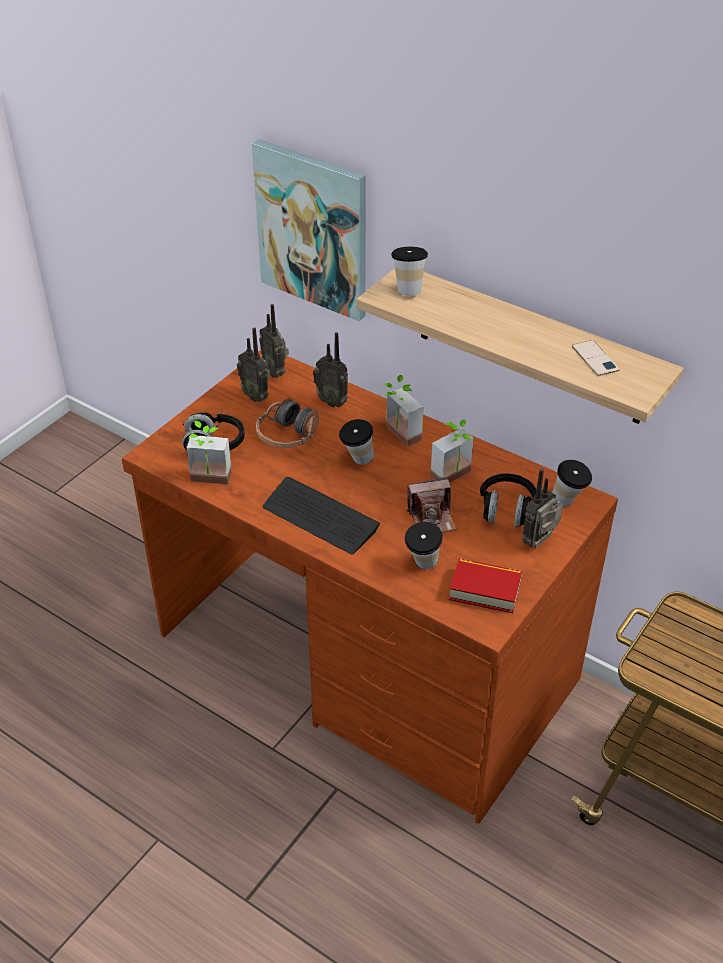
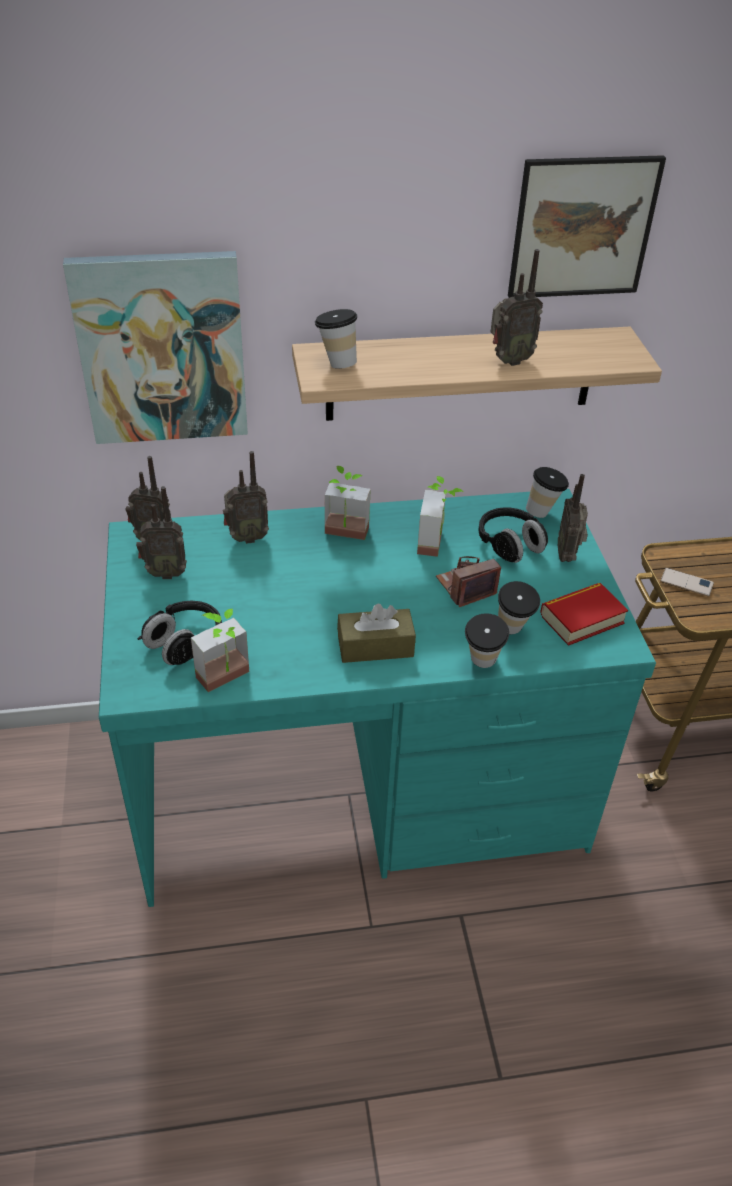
camera: 45 degrees left, 0 degrees up
brown desk [122,350,618,824] -> turquoise desk [99,489,656,907]
headphones [256,398,319,448] -> none
keyboard [263,477,380,554] -> brown tissue box [337,604,416,663]
cup [339,419,374,465] -> cup moved to [465,613,509,668]
camera [406,477,457,532] -> camera turned 150 degrees counterclockwise [436,556,501,607]
phone [572,340,620,376] -> phone moved to [660,568,714,596]
none -> radio [491,249,543,366]
none -> picture [508,155,666,298]

